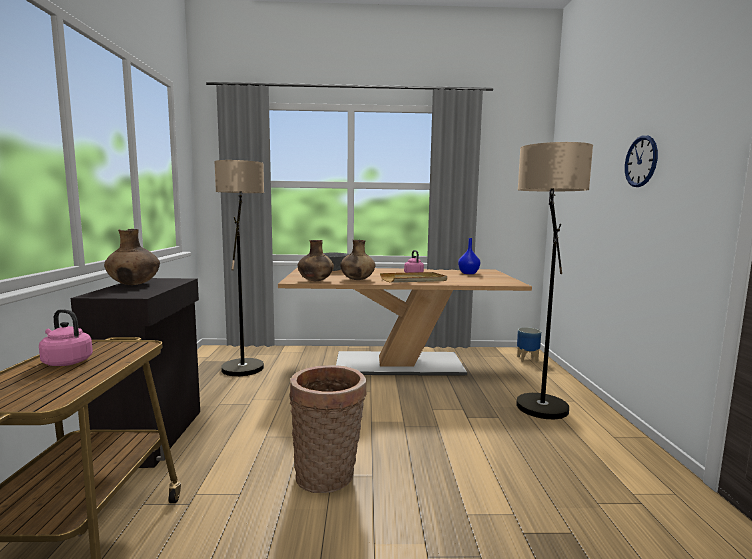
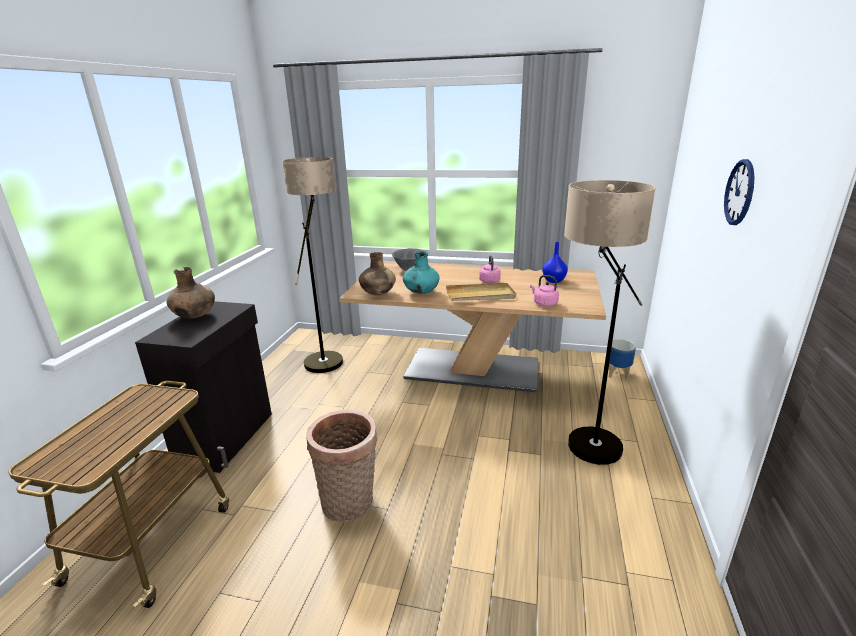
camera: 15 degrees right, 15 degrees up
pink kettle [39,309,93,366] -> pink kettle moved to [530,275,559,306]
brown vase [340,240,376,280] -> turquoise vase [403,251,440,294]

